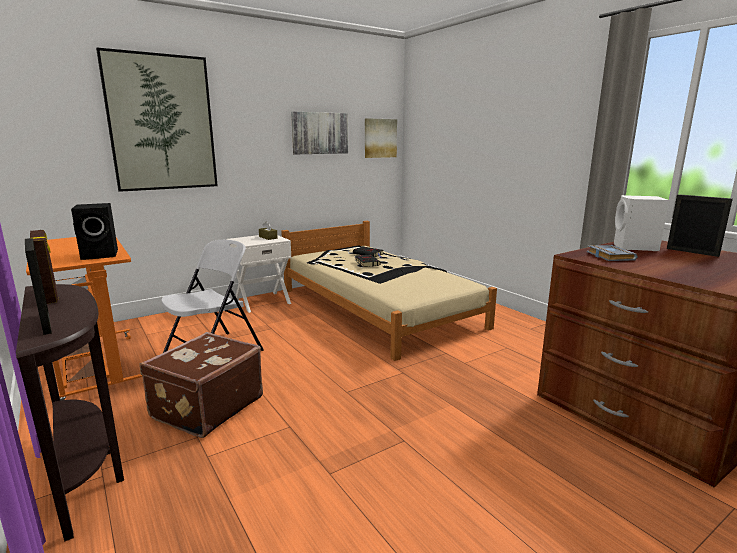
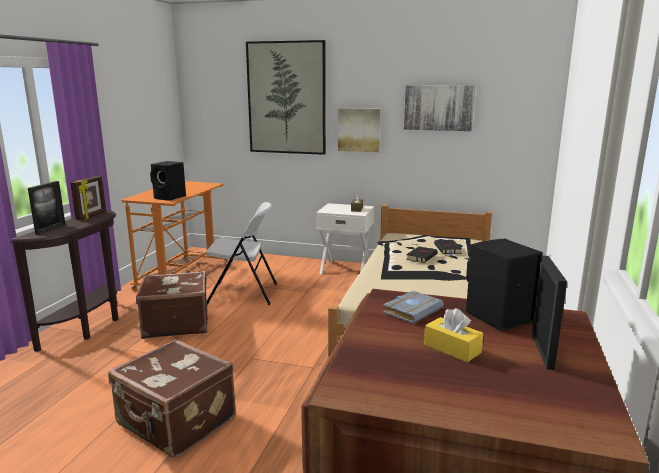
camera: 50 degrees right, 0 degrees up
picture [365,118,397,158] -> picture moved to [338,108,380,152]
white speaker [614,195,669,251] -> black speaker [466,239,543,331]
none -> brown suitcase [108,339,236,458]
none -> yellow tissue box [424,308,483,362]

